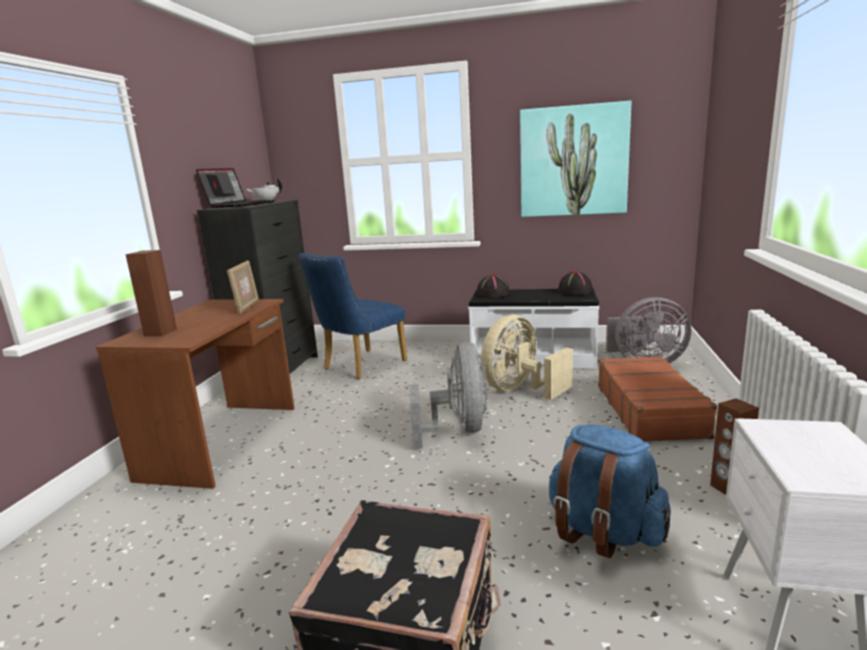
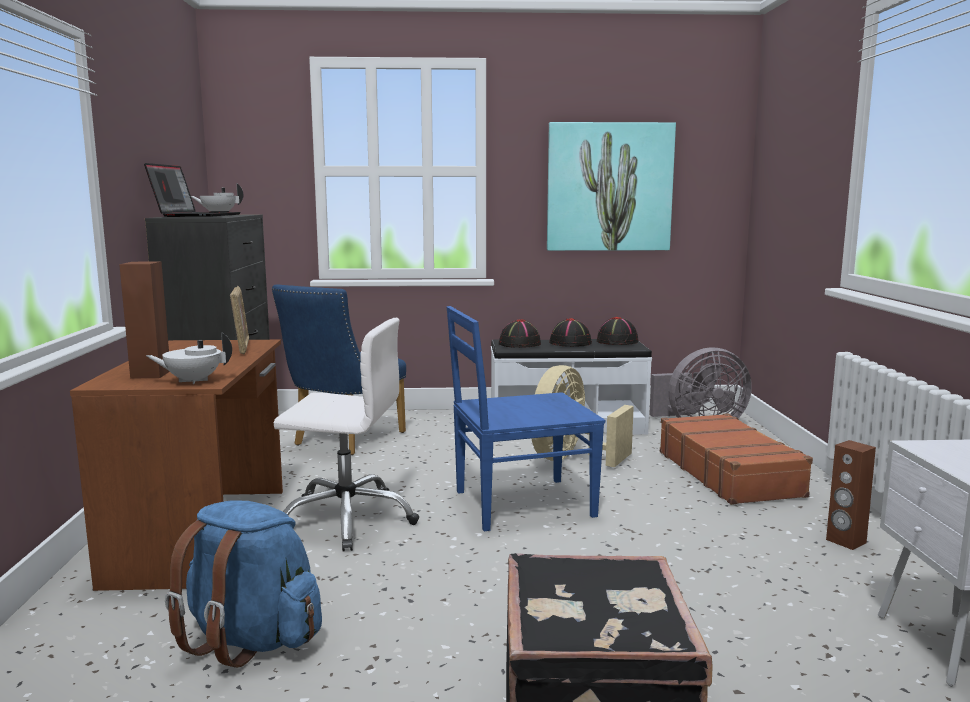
camera: 15 degrees left, 5 degrees down
grey fan [410,342,488,449] -> blue chair [447,306,605,531]
blue backpack [549,424,670,558] -> blue backpack moved to [165,500,322,668]
none -> white teapot [146,332,232,384]
none -> white office chair [274,318,419,551]
none -> black hat [549,318,592,347]

